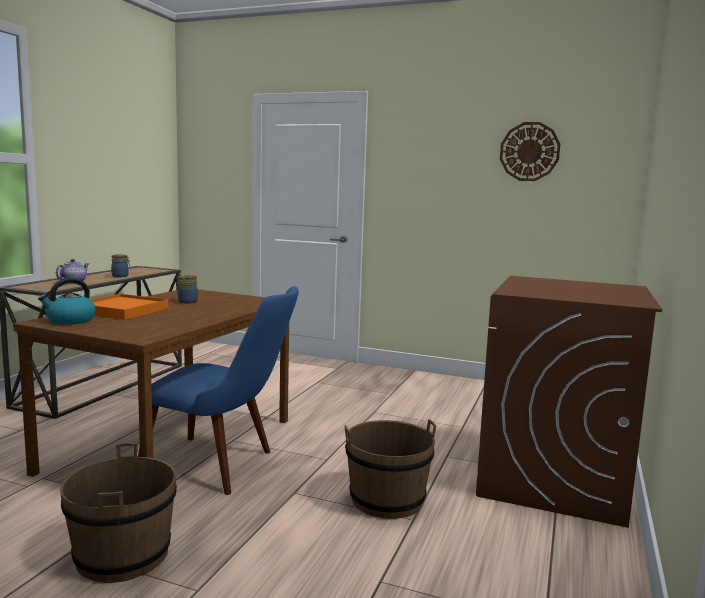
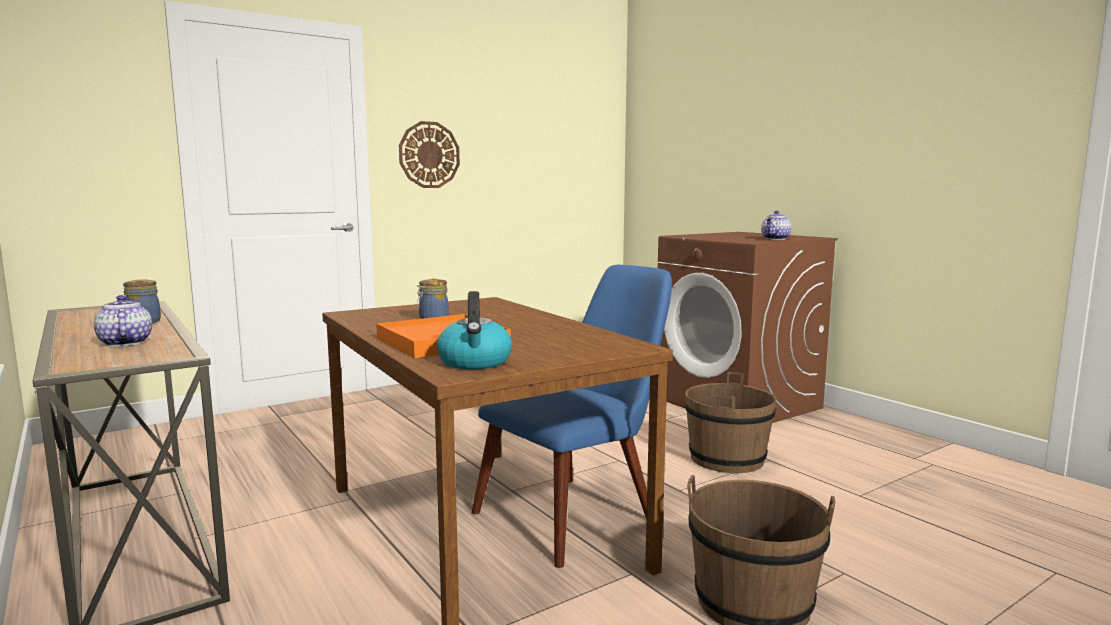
camera: 55 degrees left, 0 degrees up
wall clock [500,122,560,181] -> wall clock moved to [399,121,460,188]
none -> teapot [761,210,791,240]

